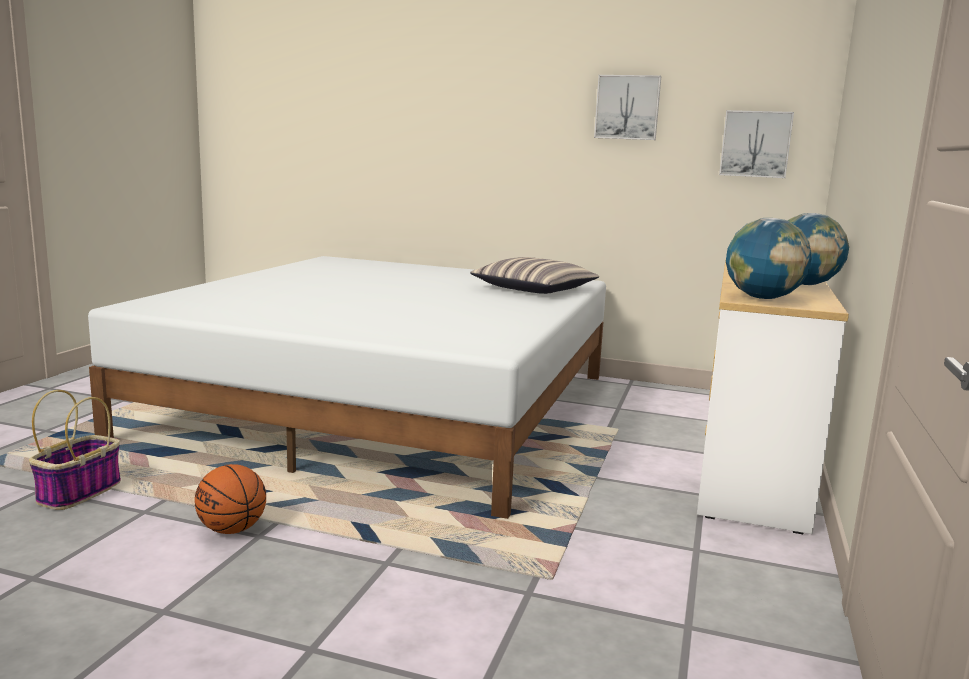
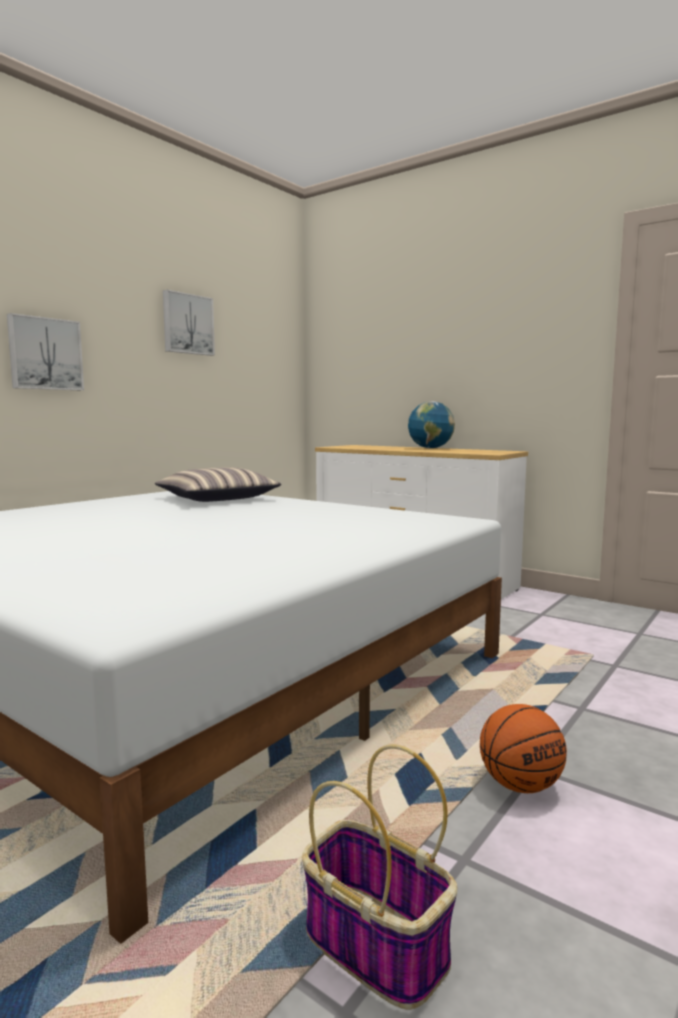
camera: 70 degrees left, 5 degrees down
picture [719,110,794,178] -> picture moved to [7,313,84,390]
globe [726,218,812,299] -> none

